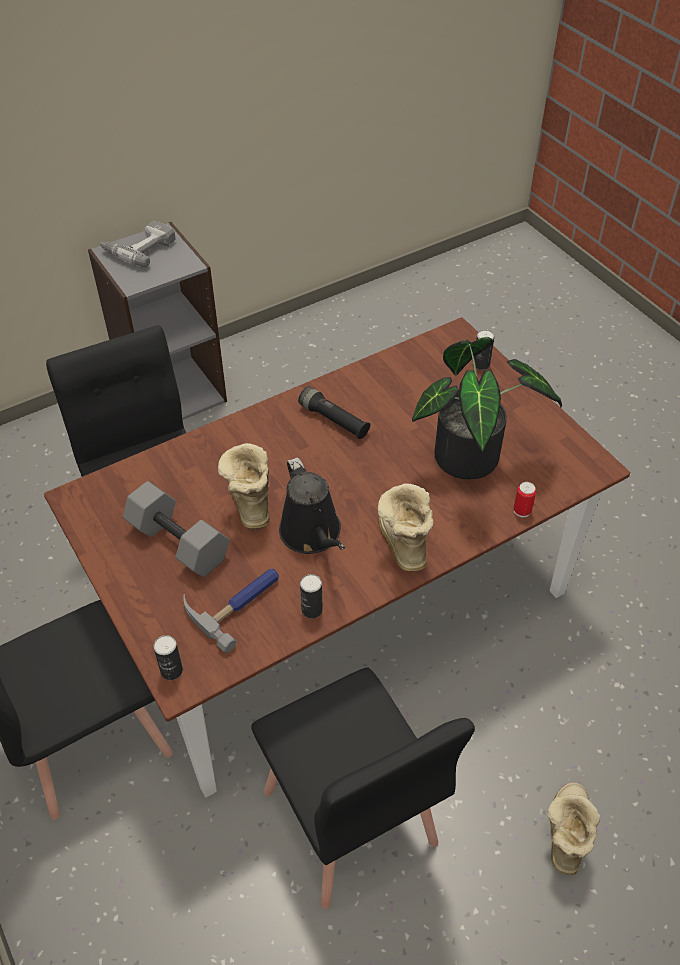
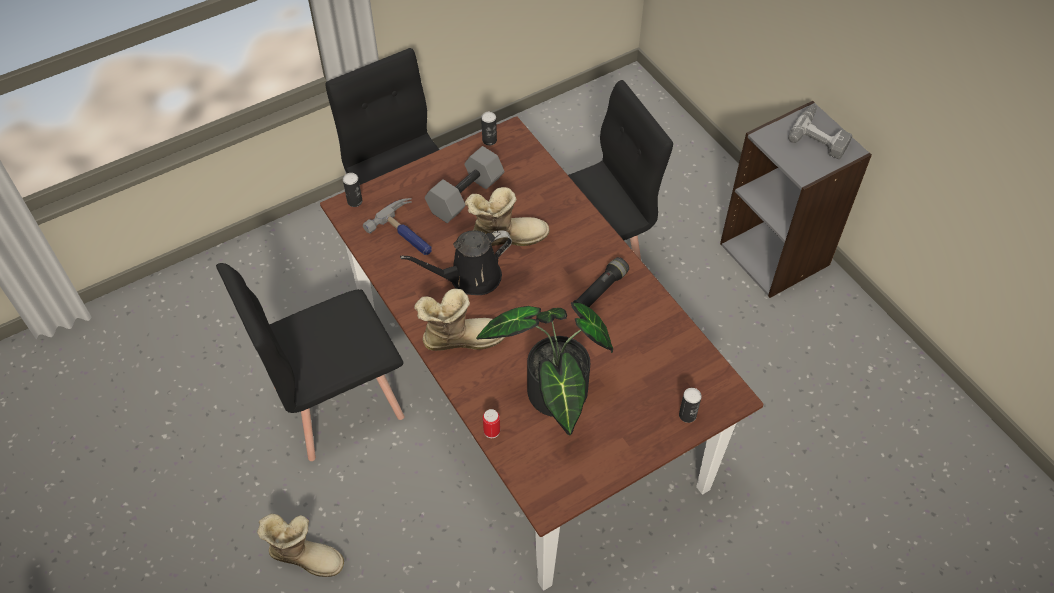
camera: 90 degrees right, 5 degrees up
can [300,574,323,619] -> can moved to [481,112,497,145]

